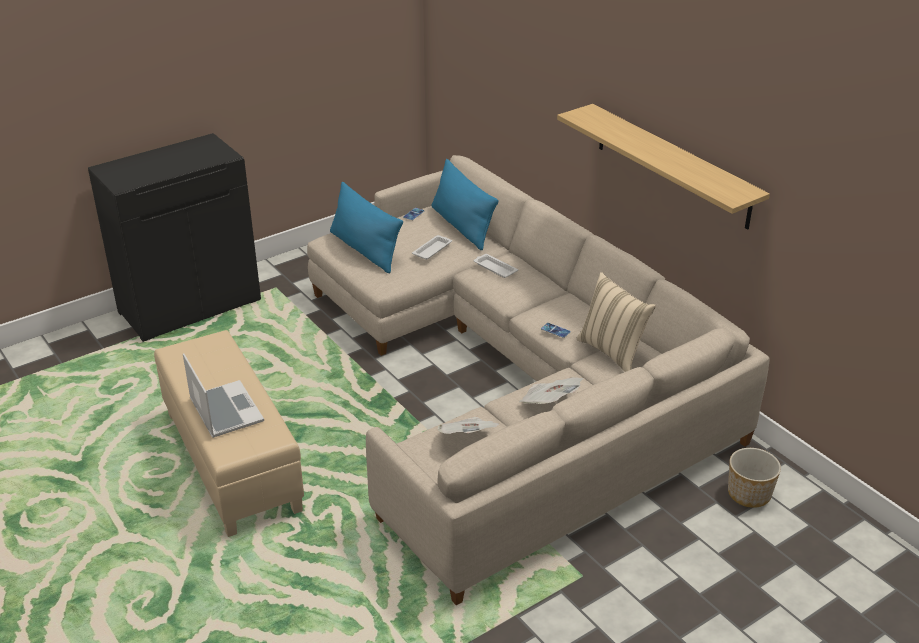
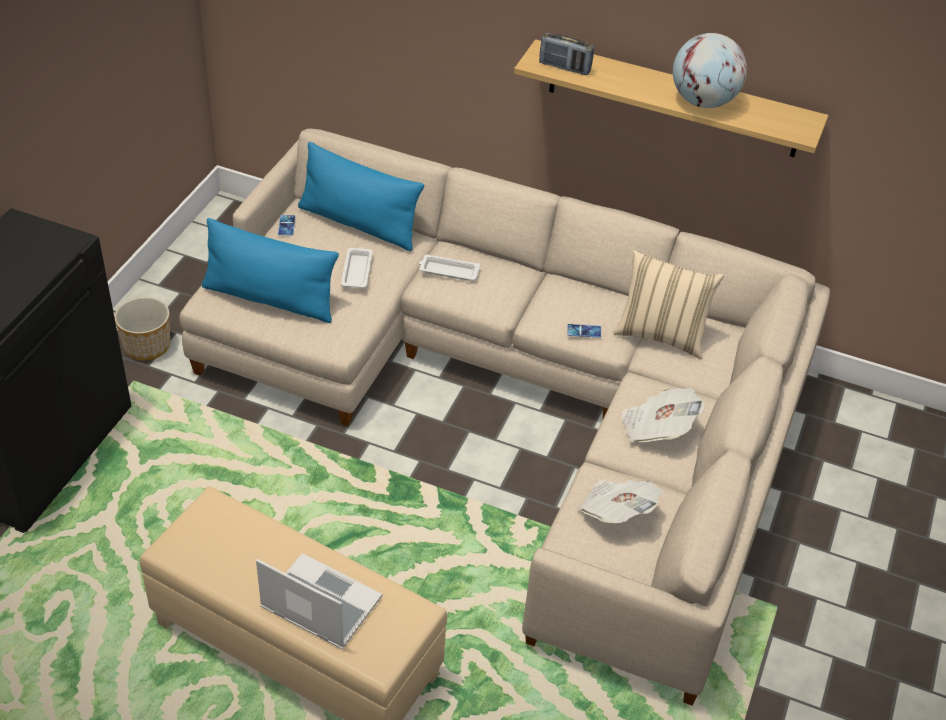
camera: 35 degrees left, 10 degrees up
planter [728,448,781,508] -> planter moved to [114,297,170,361]
none -> radio [539,33,594,75]
none -> globe [673,33,747,108]

